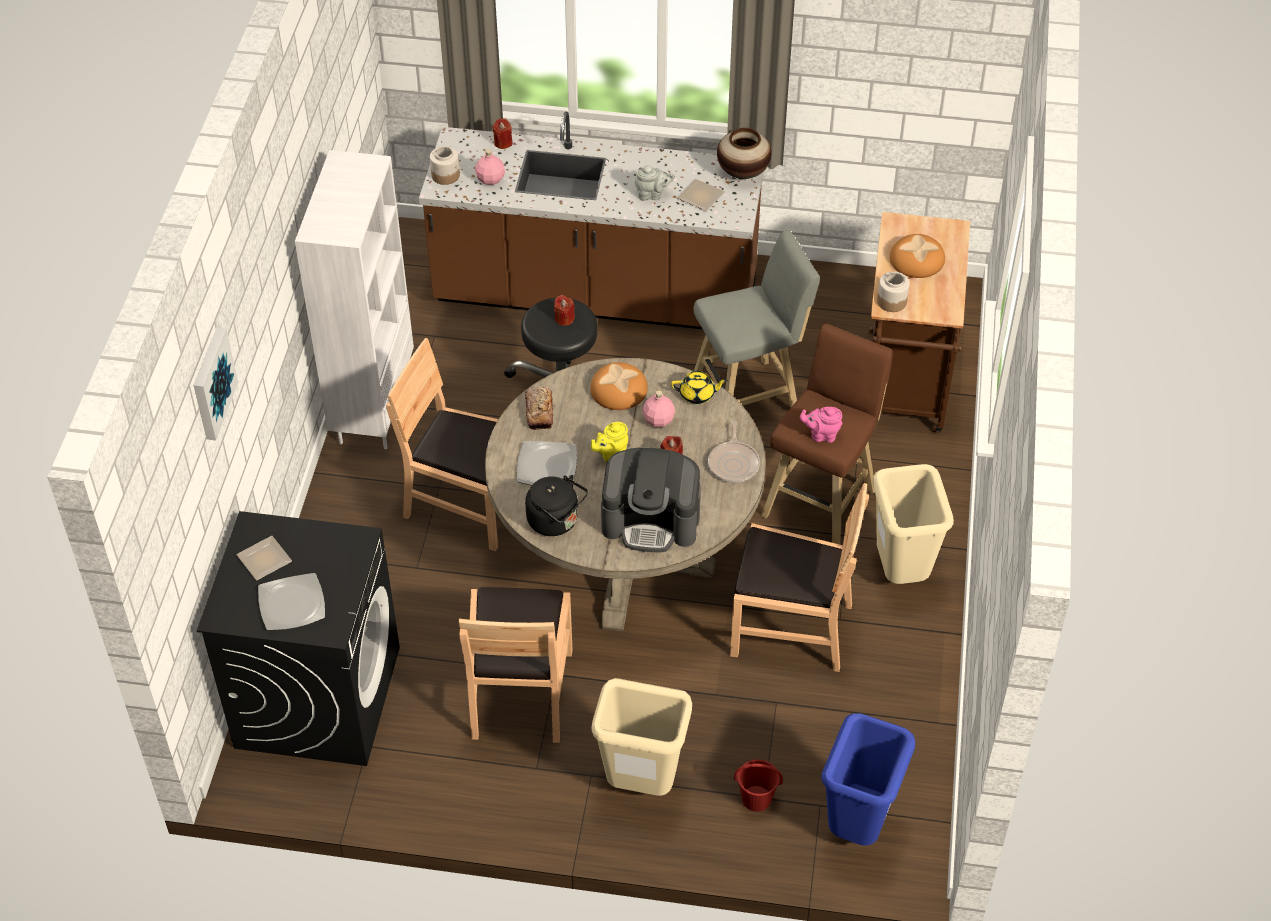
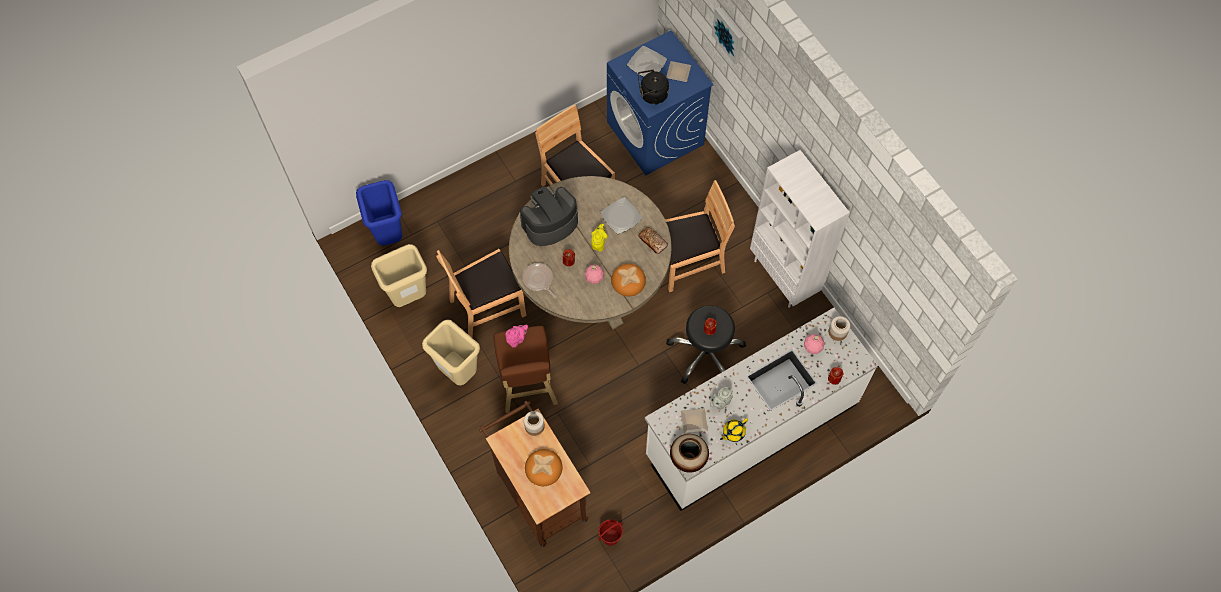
camera: 140 degrees right, 15 degrees up
black washing machine [197,511,400,766] -> blue washing machine [607,30,714,175]
brown counter [419,111,764,329] -> white counter [645,308,878,511]
black kettle [525,475,588,536] -> black kettle moved to [638,69,669,105]
beige trash can [591,678,692,796] -> beige trash can moved to [371,244,427,307]
yellow teapot [671,371,728,404] -> yellow teapot moved to [720,418,748,442]
grey stool [694,230,820,407] -> none
red bucket [734,759,783,812] -> red bucket moved to [599,519,623,546]

